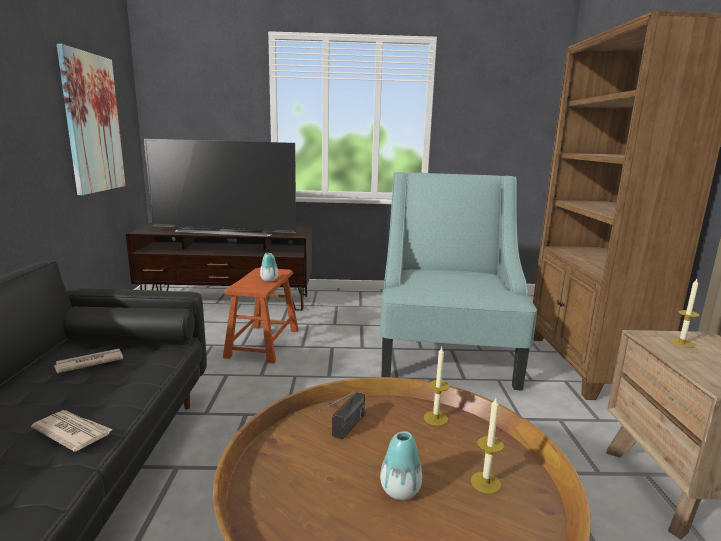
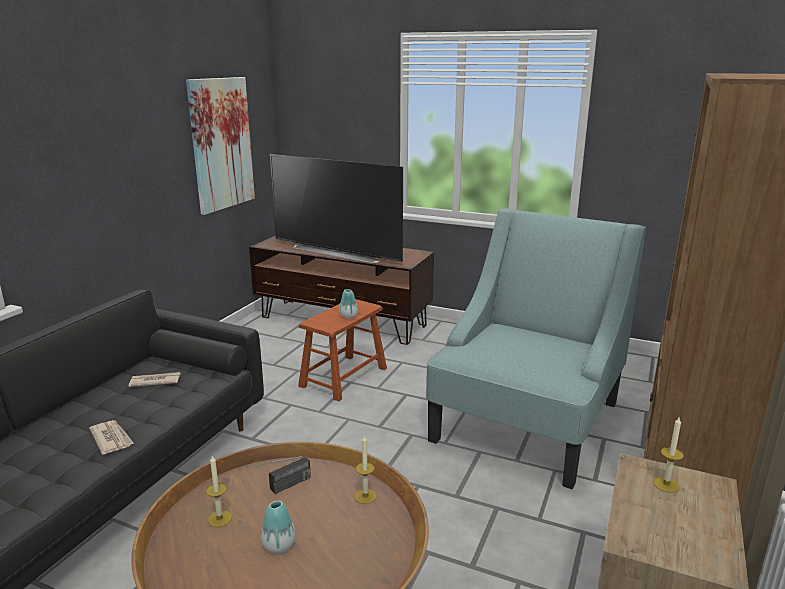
camera: 25 degrees right, 5 degrees up
candle [471,398,504,494] -> candle moved to [206,456,232,527]

